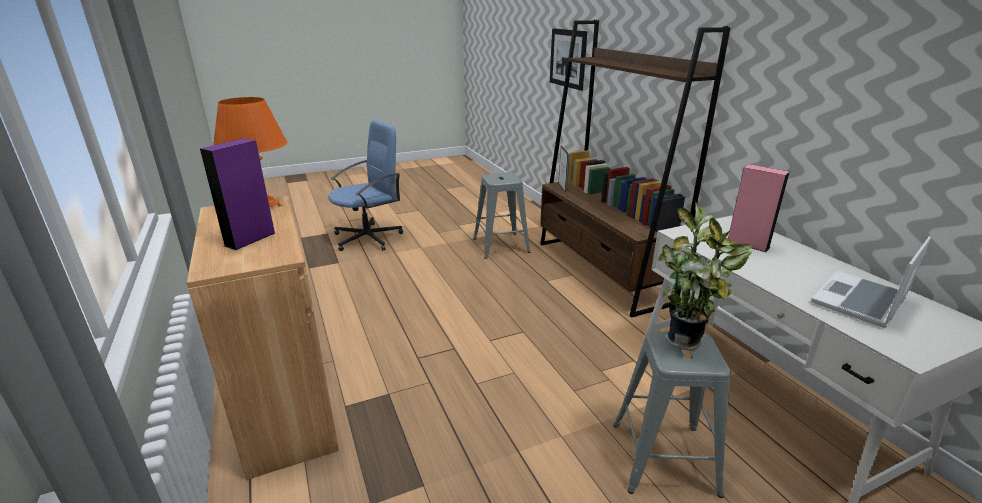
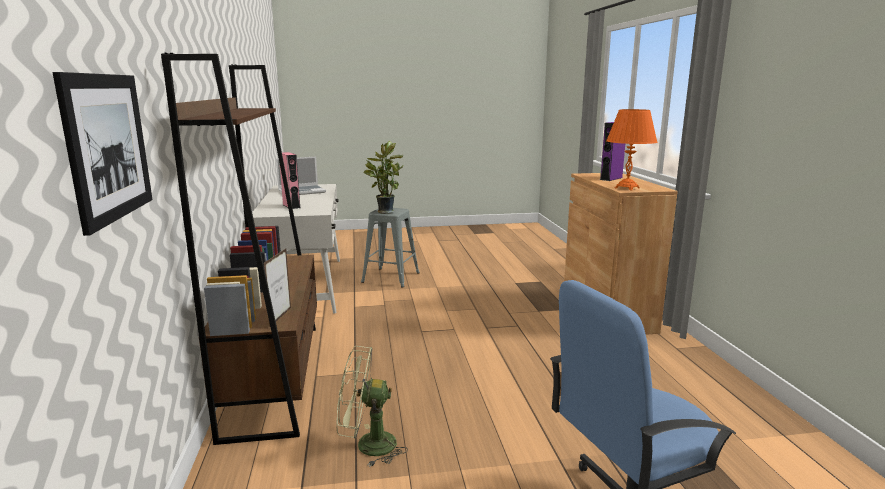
camera: 165 degrees left, 10 degrees down
grey stool [473,172,531,259] -> green fan [336,346,408,467]

